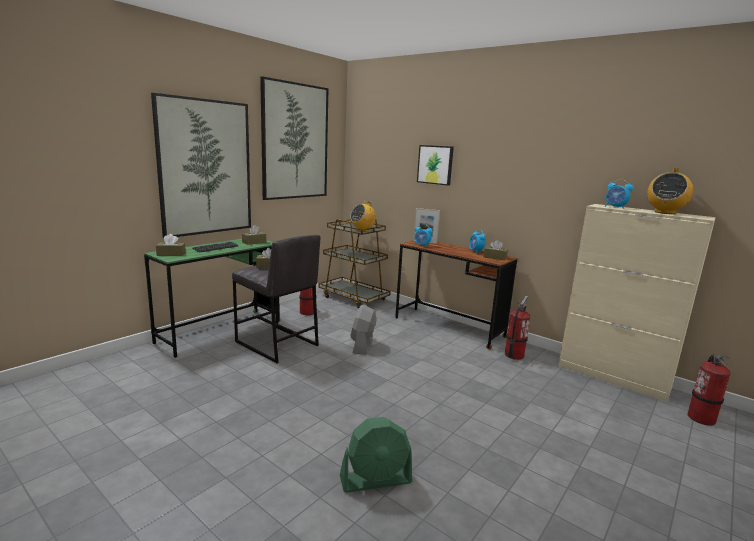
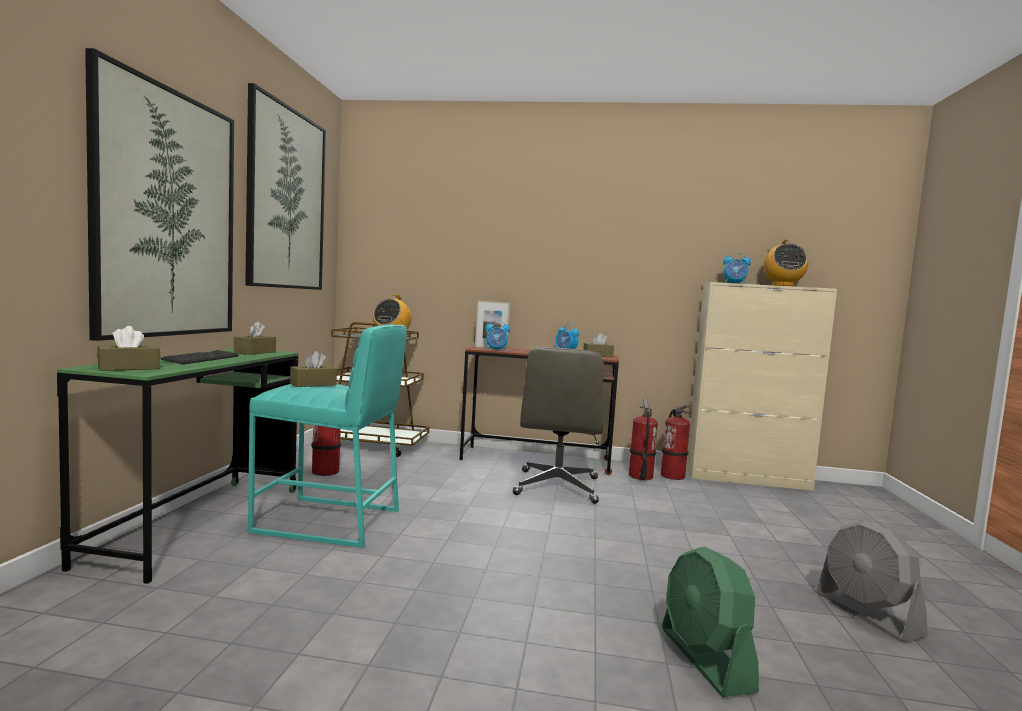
camera: 30 degrees left, 10 degrees down
grey stool [232,235,320,363] -> turquoise stool [248,325,407,548]
green fan [340,417,412,493] -> green fan turned 120 degrees clockwise [662,547,759,697]
grey fan [351,305,377,355] -> grey fan moved to [816,520,928,643]
picture [417,145,454,186] -> none
fire extinguisher [687,354,731,426] -> fire extinguisher moved to [661,405,690,480]
none -> grey office chair [513,347,604,504]

